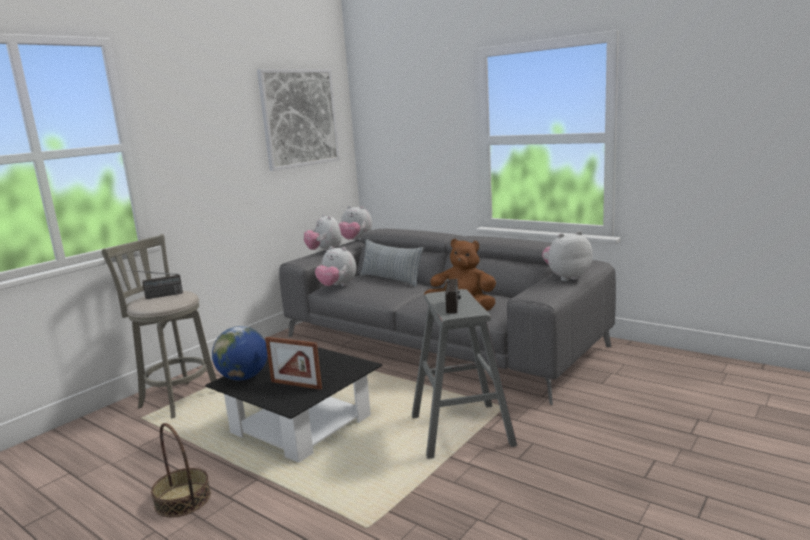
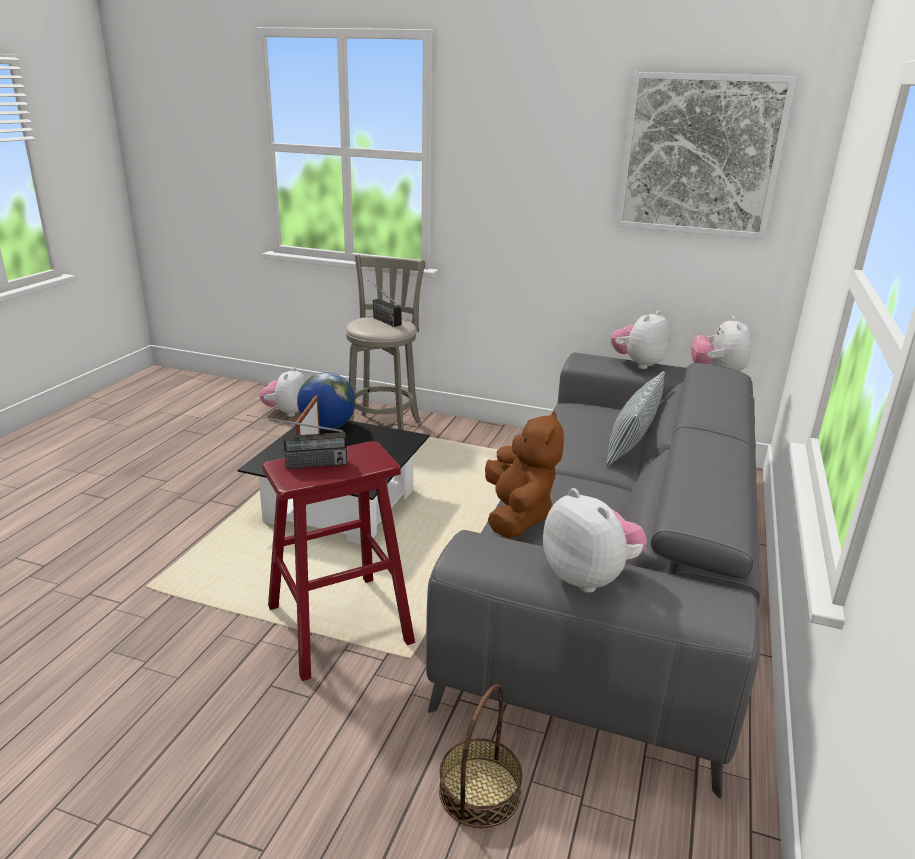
camera: 70 degrees right, 10 degrees up
basket [151,423,211,517] -> basket moved to [439,684,523,828]
plush toy [315,246,356,286] -> plush toy moved to [259,367,306,417]
grey stool [412,289,517,459] -> red stool [262,441,415,681]

